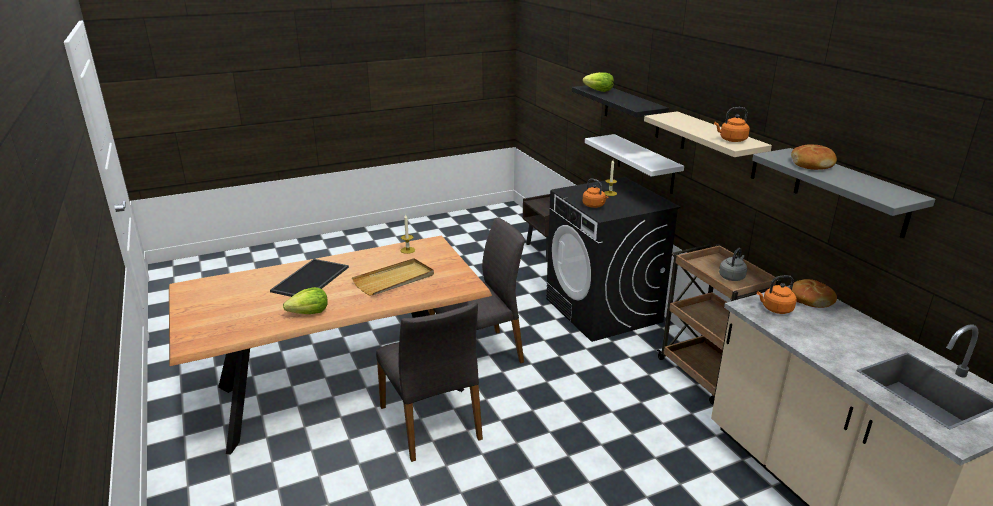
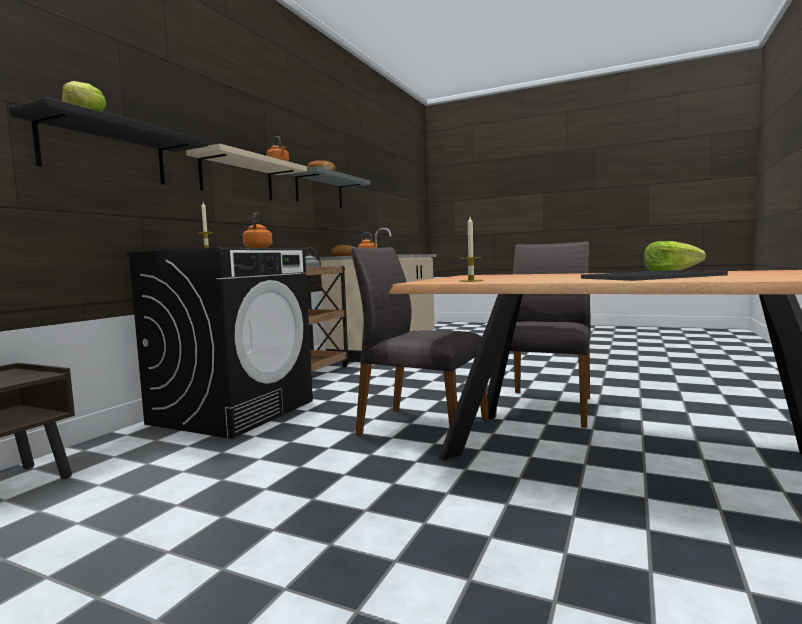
camera: 130 degrees left, 20 degrees down
beige tray [352,258,434,296] -> none
white shelf [585,134,684,194] -> none

